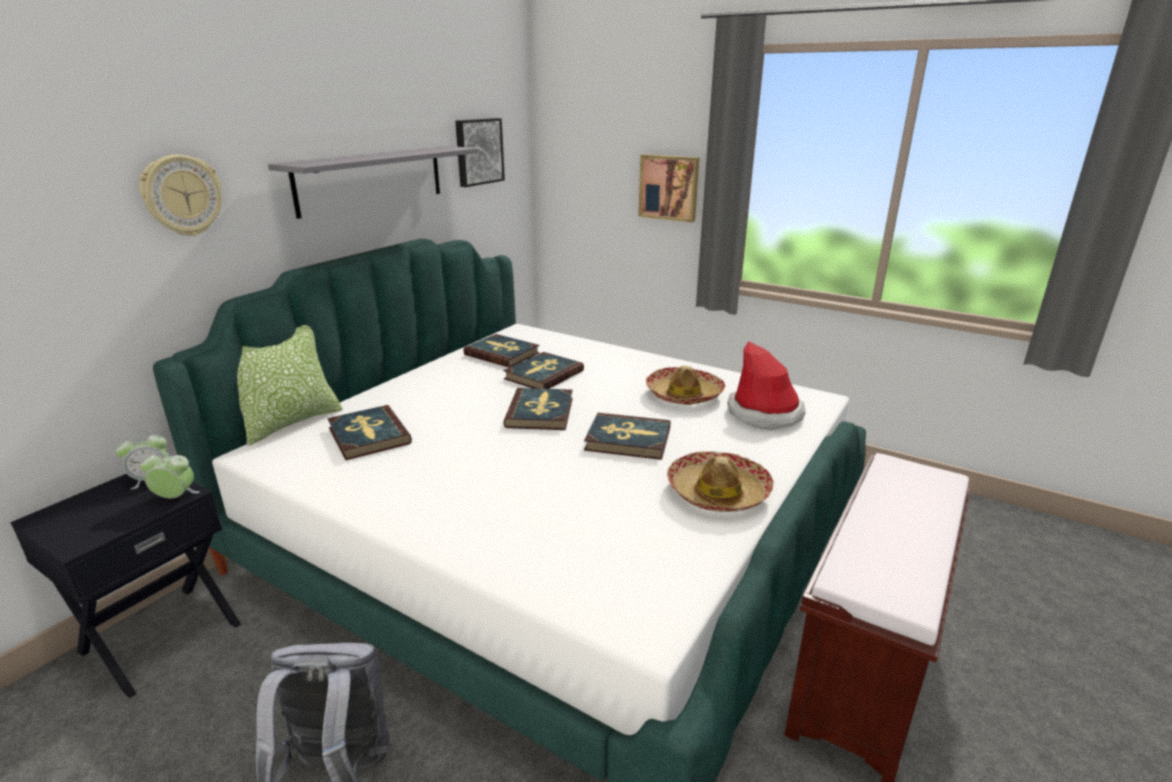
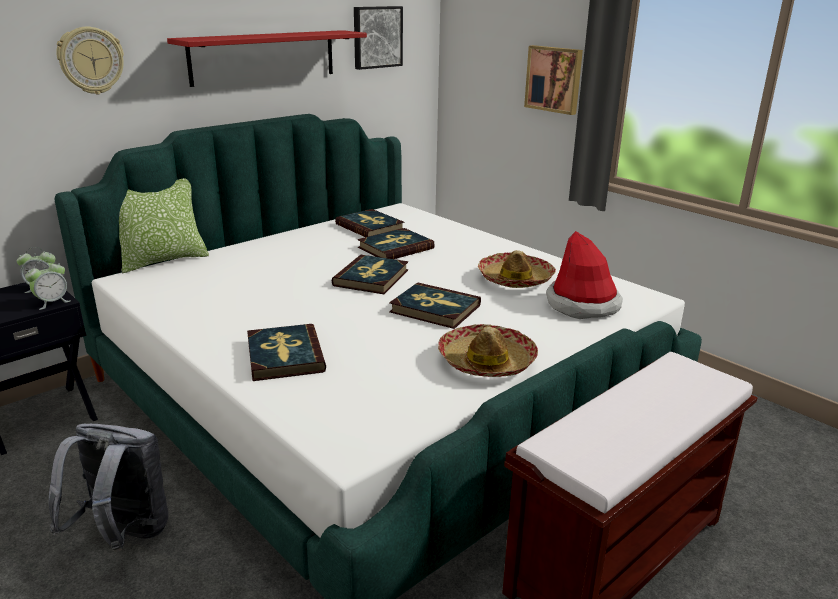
camera: 15 degrees right, 0 degrees up
alarm clock [140,451,200,498] -> alarm clock turned 120 degrees clockwise [25,260,70,310]
grey shelf [268,146,479,219] -> red shelf [167,30,367,87]
book [327,405,412,460] -> book moved to [247,324,326,381]

